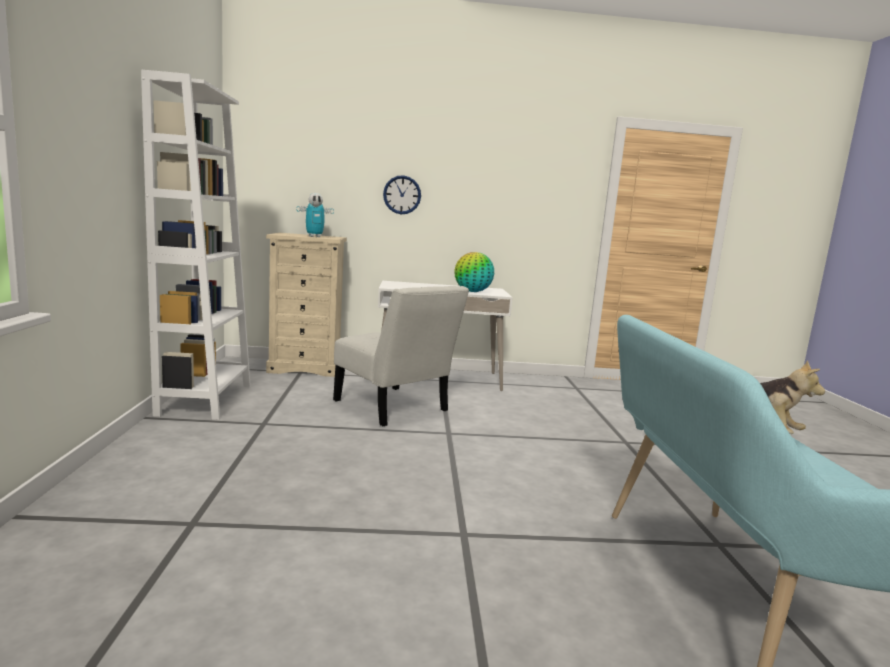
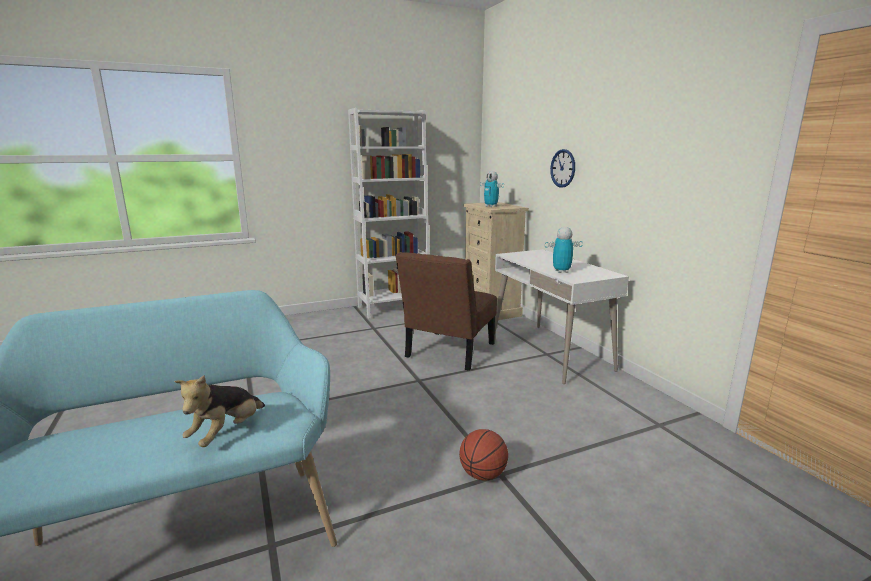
camera: 70 degrees right, 5 degrees up
white chair [333,286,469,426] -> brown chair [396,252,497,371]
globe [454,252,494,292] -> toy robot [544,227,583,273]
none -> basketball [459,429,508,481]

